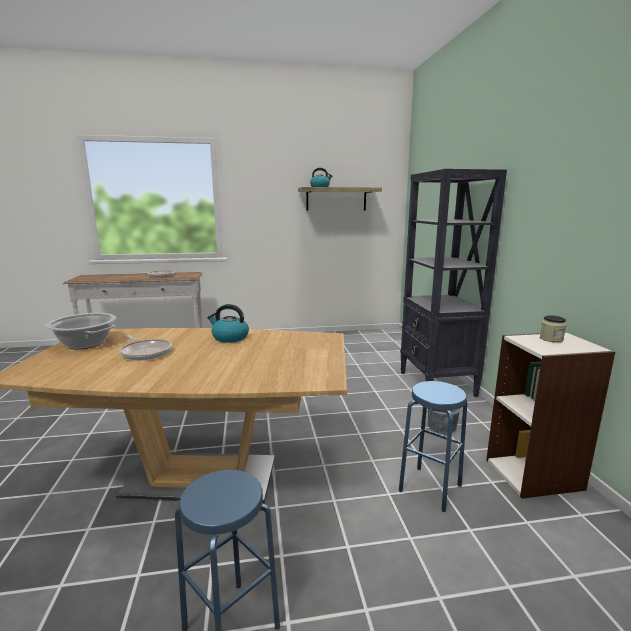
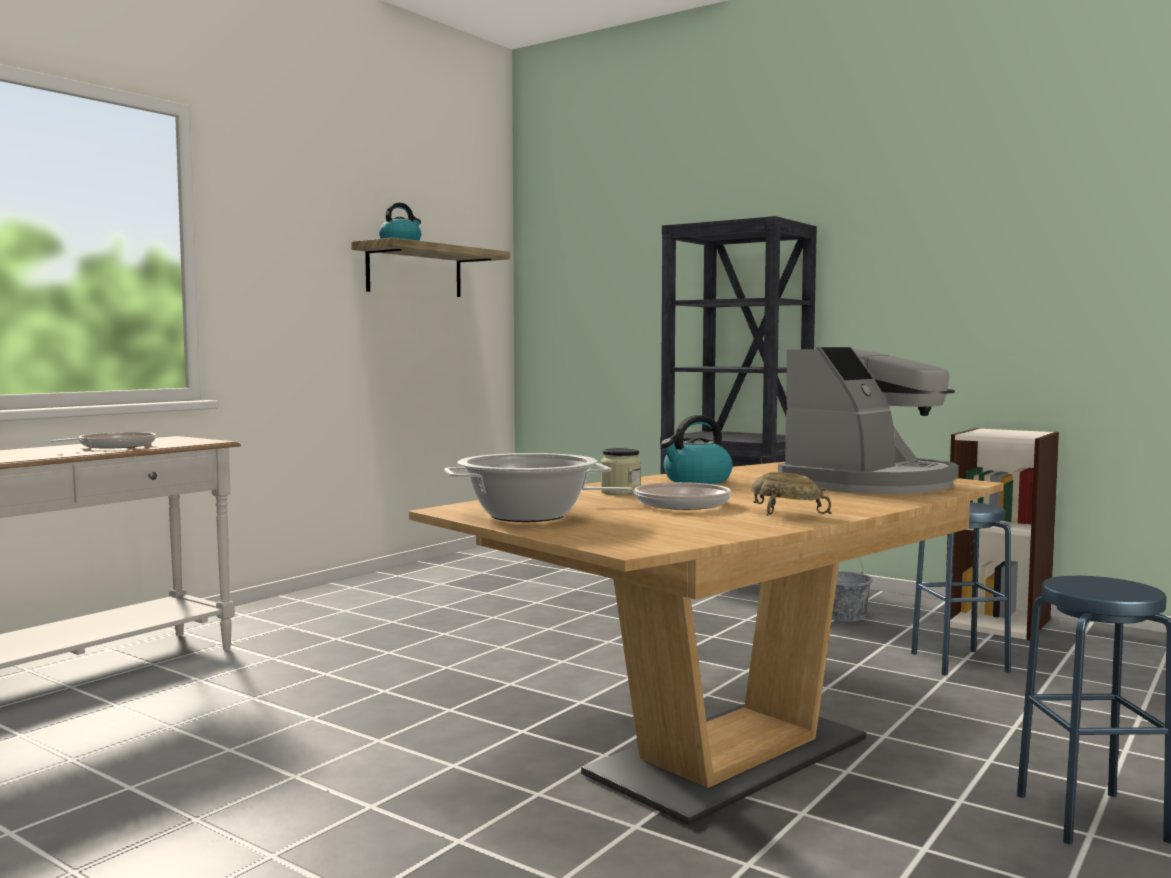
camera: 45 degrees left, 10 degrees down
jar [540,315,566,342] -> jar moved to [601,448,641,495]
none -> beige bowl [751,472,832,516]
none -> coffee machine [778,347,959,494]

